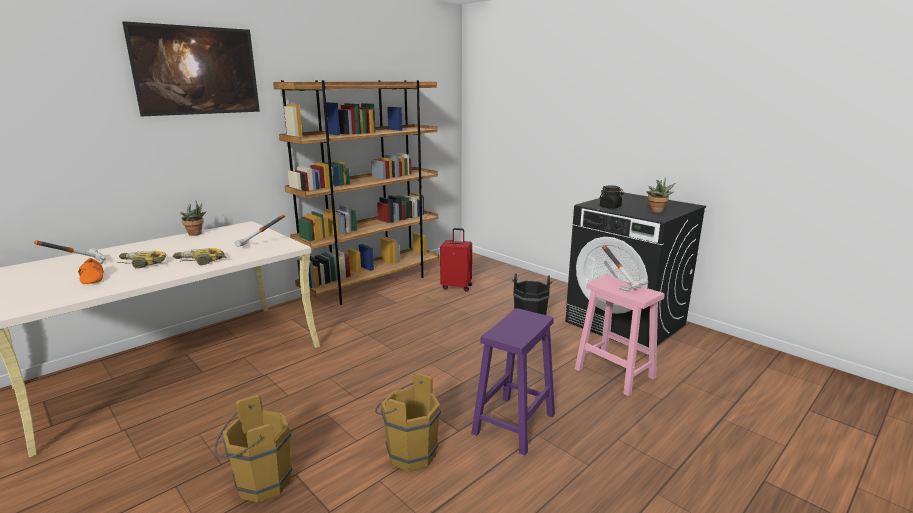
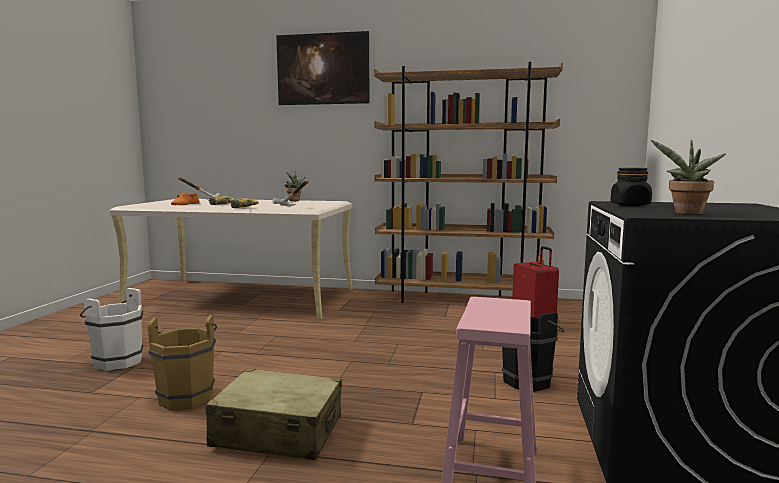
camera: 55 degrees right, 10 degrees down
brown bucket [215,395,292,502] -> white bucket [80,288,143,371]
purple stool [471,308,555,455] -> beige suitcase [206,368,342,460]
hammer [602,245,648,291] -> none

